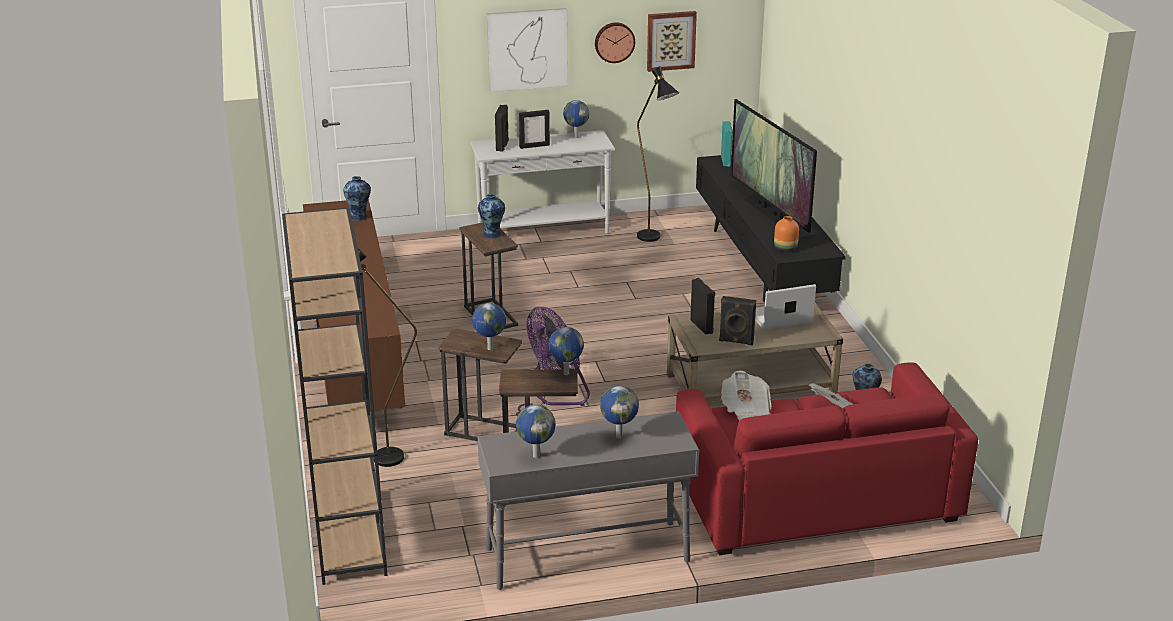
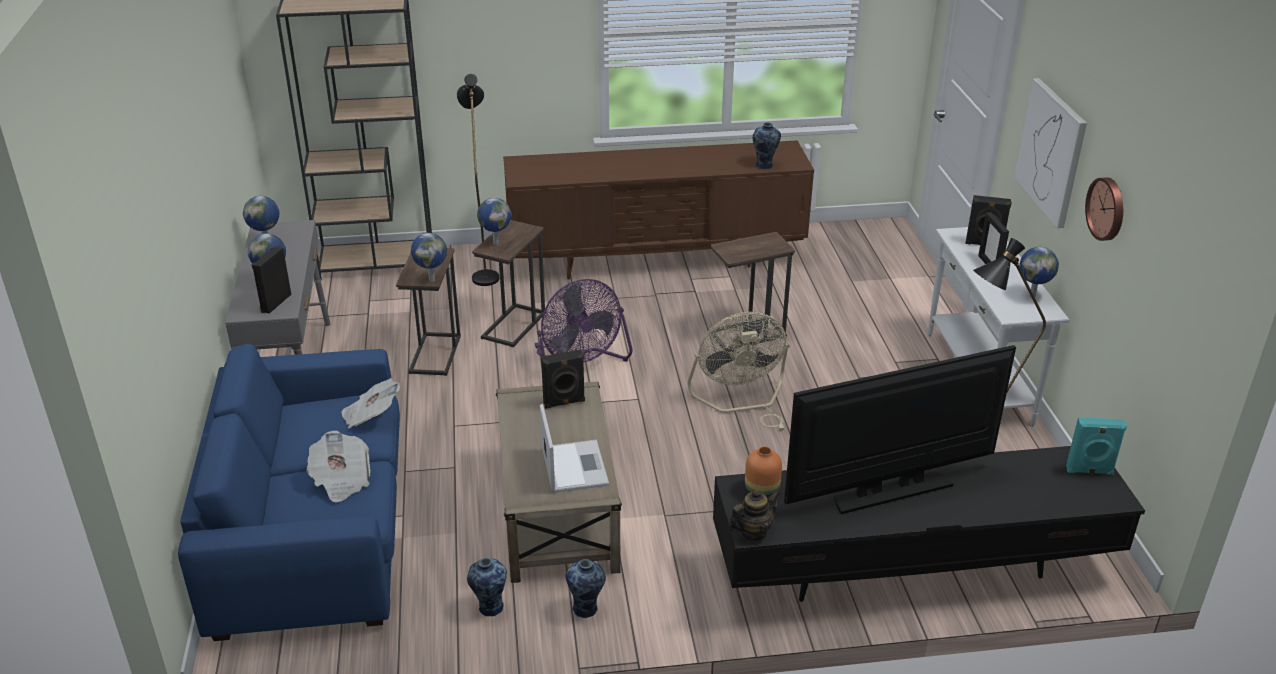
camera: 95 degrees right, 5 degrees up
vase [478,194,505,239] -> vase moved to [566,559,606,618]
picture [647,11,697,72] -> none
red sofa [676,362,978,555] -> blue sofa [178,344,400,641]
black speaker [719,296,756,345] -> black speaker moved to [252,246,291,314]
none -> beige fan [688,312,790,431]
none -> teapot [729,489,780,540]

